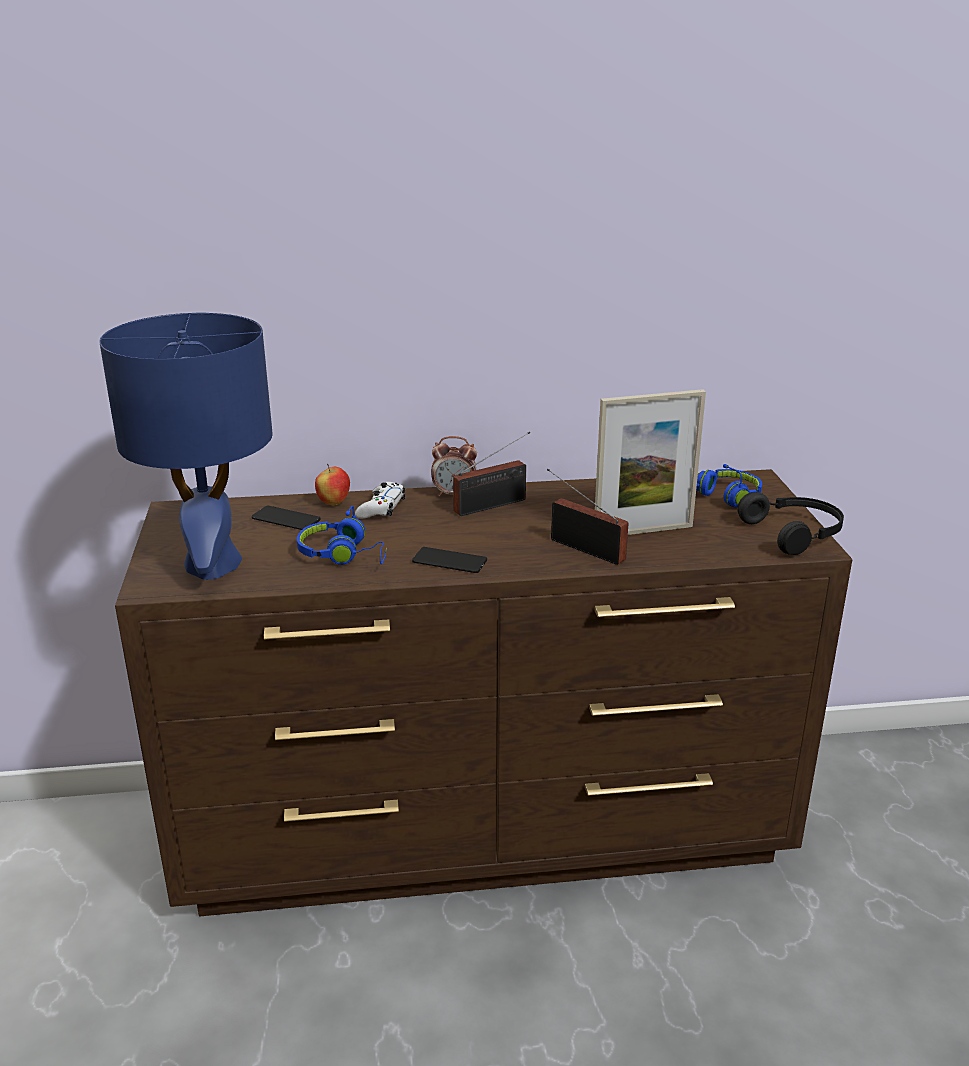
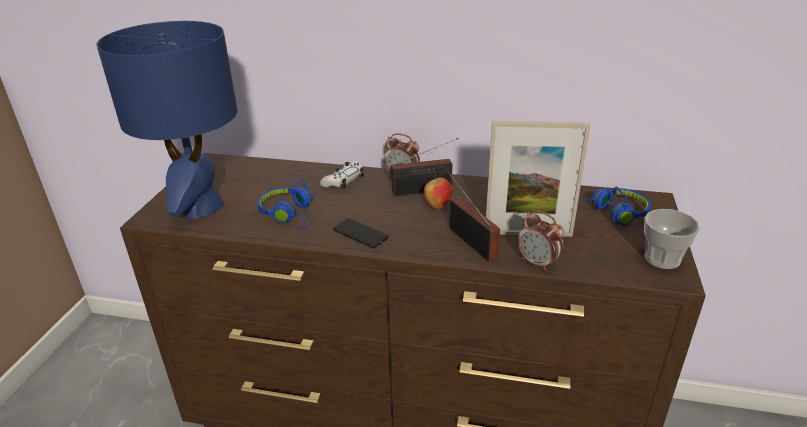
camera: 20 degrees right, 5 degrees up
phone [252,505,320,530] -> none
apple [315,464,350,505] -> apple moved to [424,175,452,209]
black headphones [737,492,844,555] -> cup [644,209,700,269]
none -> alarm clock [517,210,564,271]

